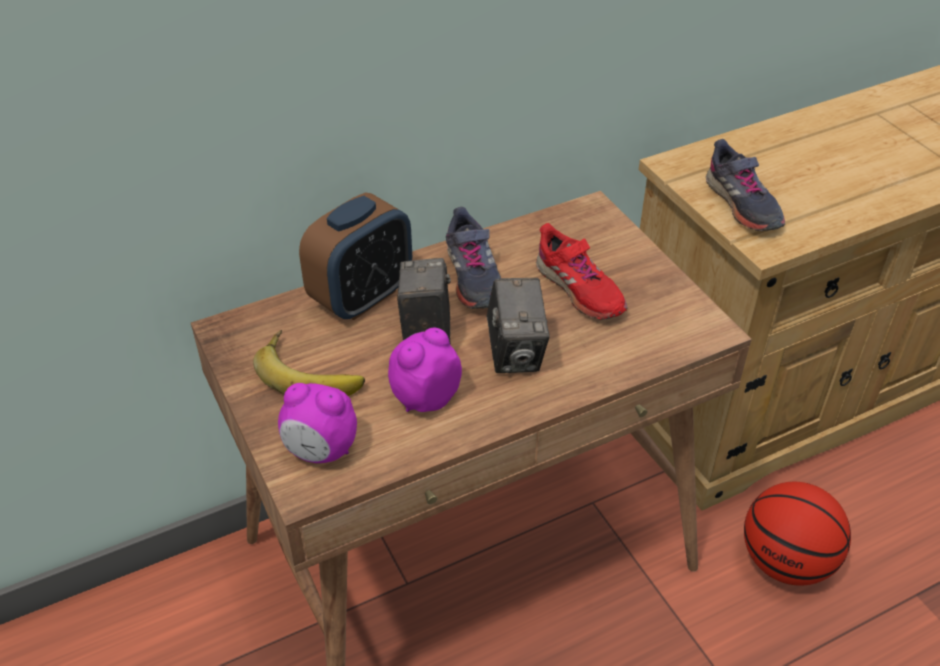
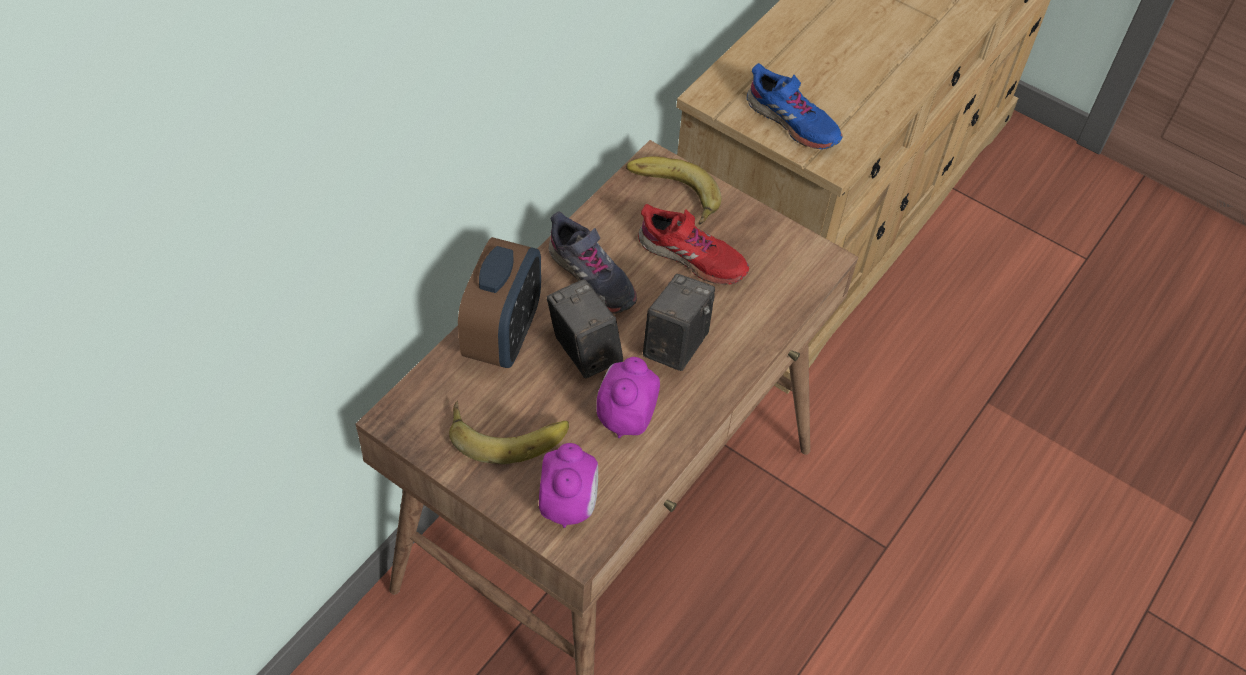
camera: 30 degrees left, 10 degrees up
alarm clock [278,383,357,463] -> alarm clock turned 75 degrees counterclockwise [539,443,598,528]
camera [487,278,550,373] -> camera turned 120 degrees counterclockwise [643,274,715,371]
grey shoe [706,139,785,231] -> blue shoe [747,63,843,149]
basketball [744,482,851,586] -> none
none -> banana [626,156,722,225]

